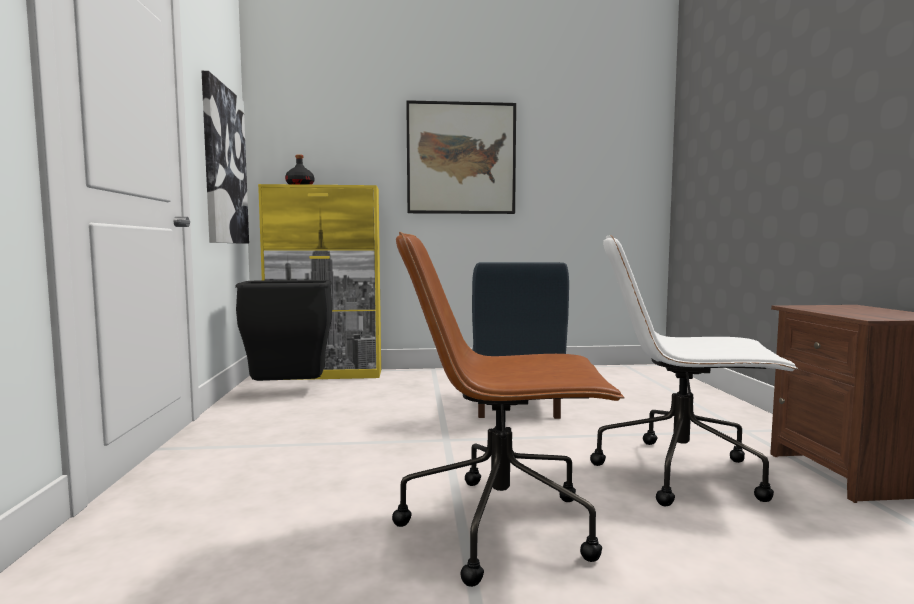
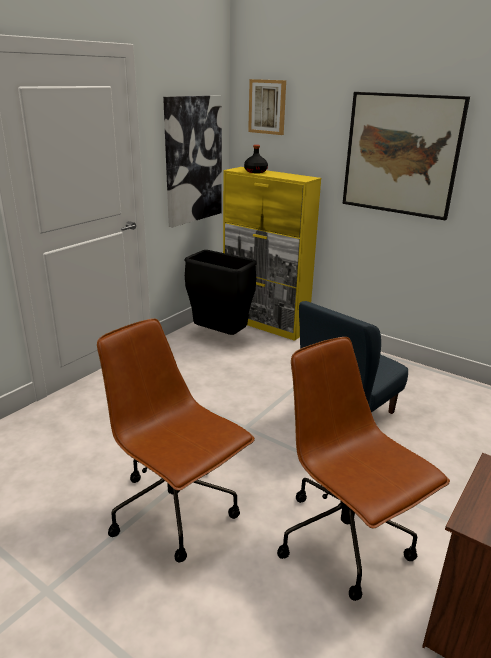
camera: 40 degrees right, 20 degrees up
white office chair [590,235,799,506] -> brown office chair [277,337,450,601]
none -> picture [248,79,286,135]

